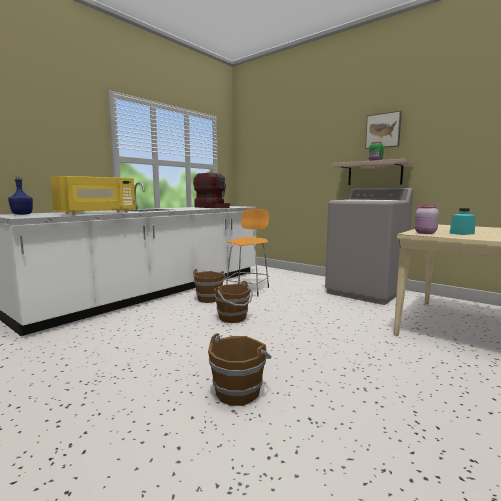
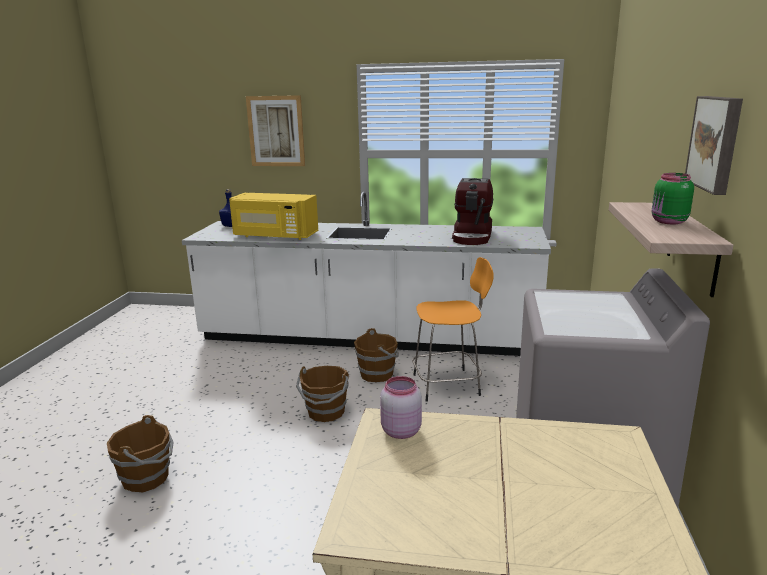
camera: 60 degrees right, 10 degrees up
turquoise jar [450,208,476,235] -> none
none -> picture [246,95,305,166]

